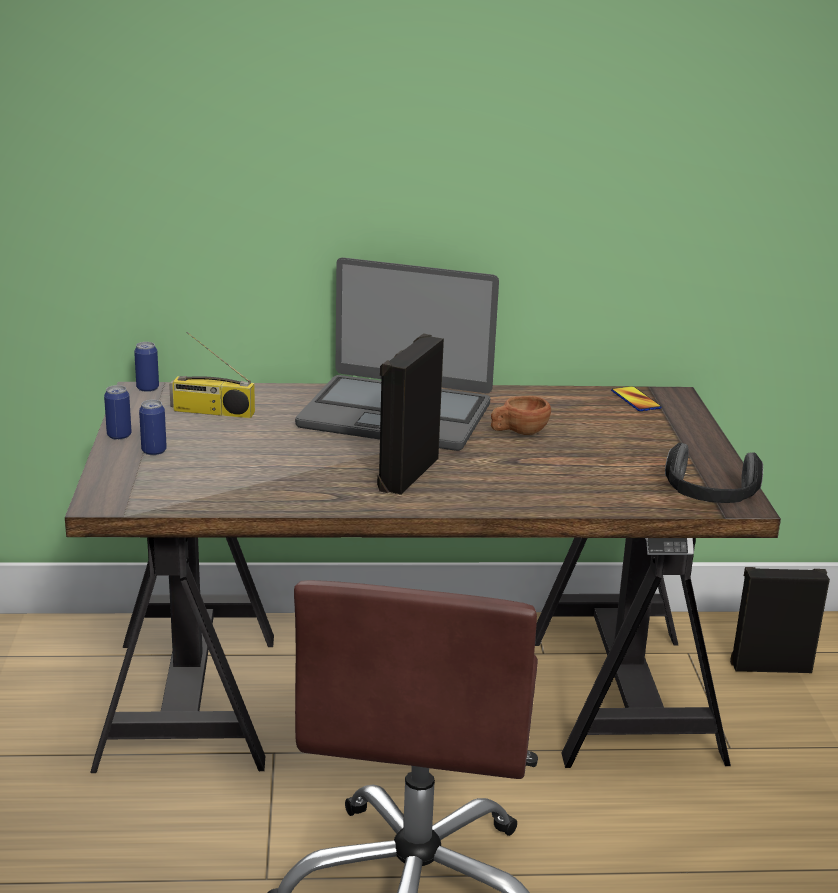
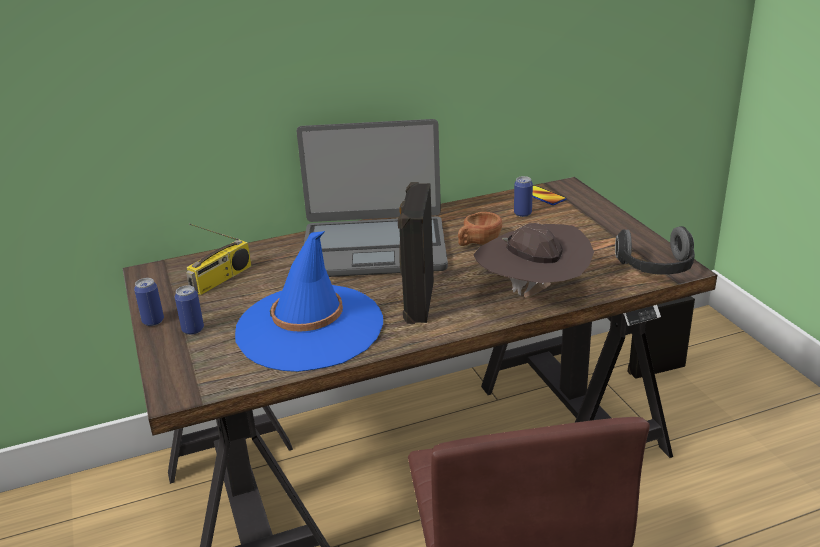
camera: 15 degrees left, 5 degrees up
can [134,342,159,392] -> can moved to [514,176,533,217]
radio [169,332,255,418] -> radio turned 45 degrees counterclockwise [186,223,252,295]
none -> blue hat [235,231,383,372]
none -> brown hat [473,223,594,297]

